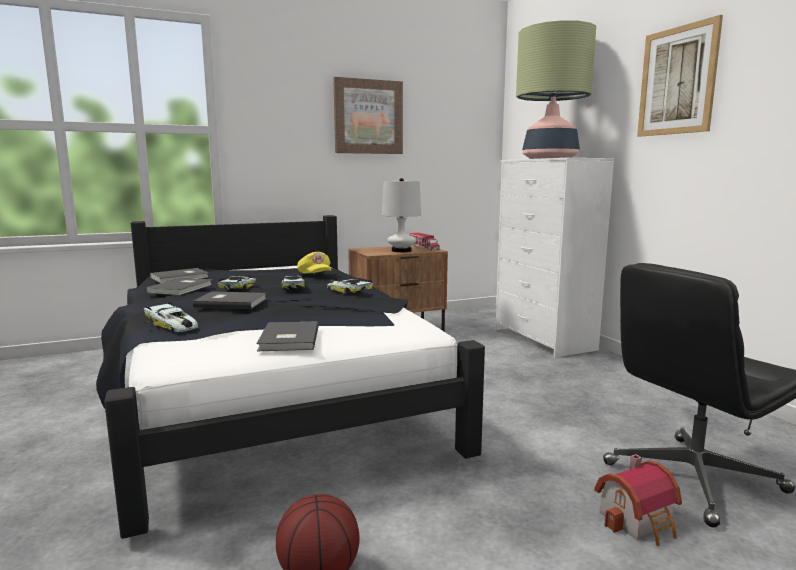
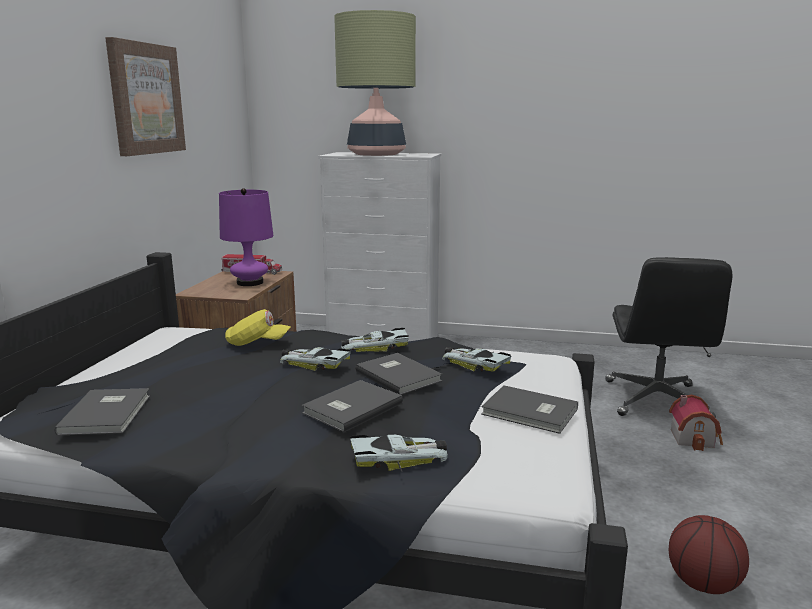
camera: 55 degrees left, 5 degrees up
grey book [146,278,213,295] -> grey book moved to [355,353,442,395]
toy car [218,275,258,290] -> toy car moved to [442,347,512,372]
white table lamp [382,178,421,252] -> purple table lamp [219,188,273,286]
picture [637,15,723,137] -> none

